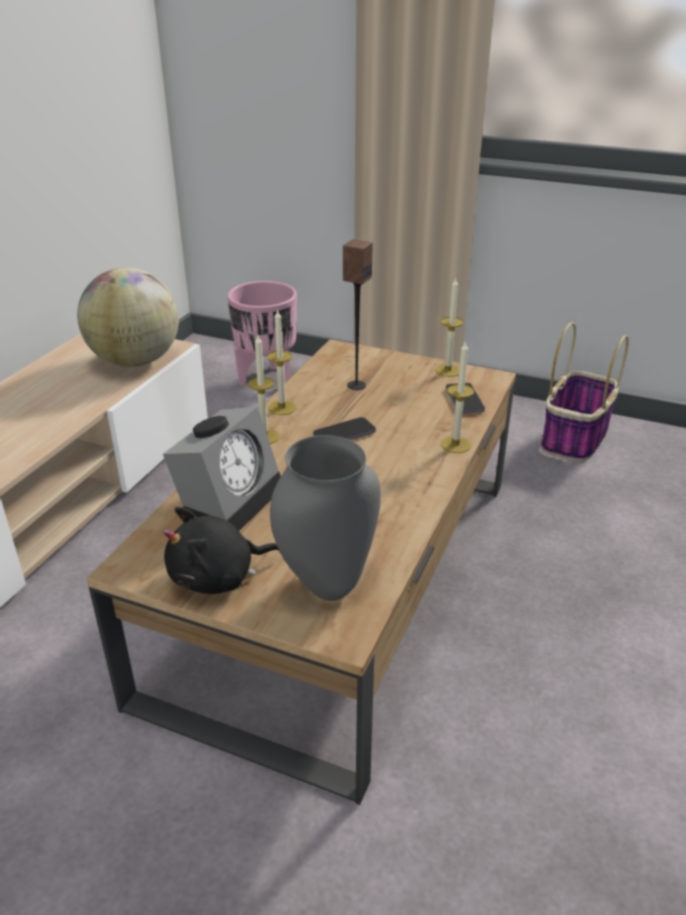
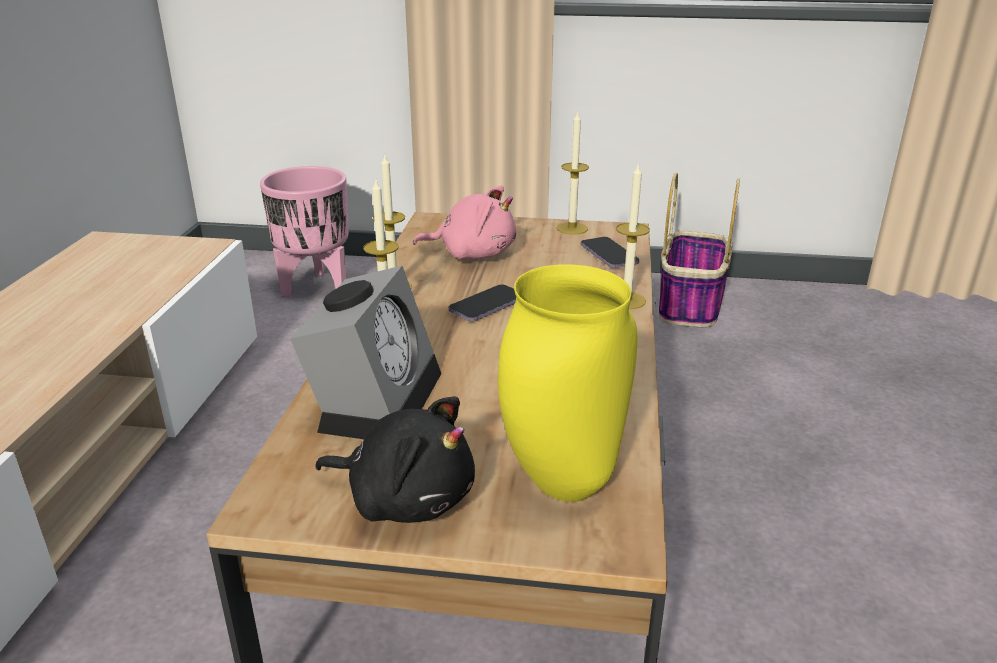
camera: 15 degrees left, 5 degrees down
globe [77,268,179,367] -> none
black plush toy [164,507,280,594] -> black plush toy turned 120 degrees counterclockwise [315,396,475,523]
grey vase [270,435,381,601] -> yellow vase [498,264,638,502]
speaker [343,239,373,390] -> pink plush toy [413,185,516,259]

